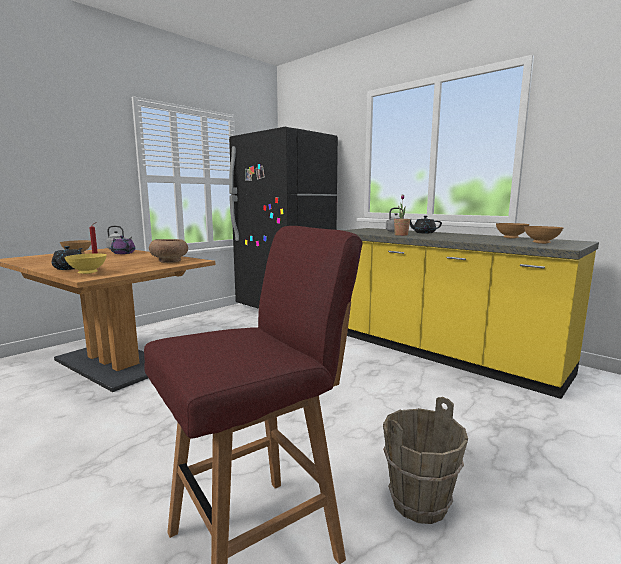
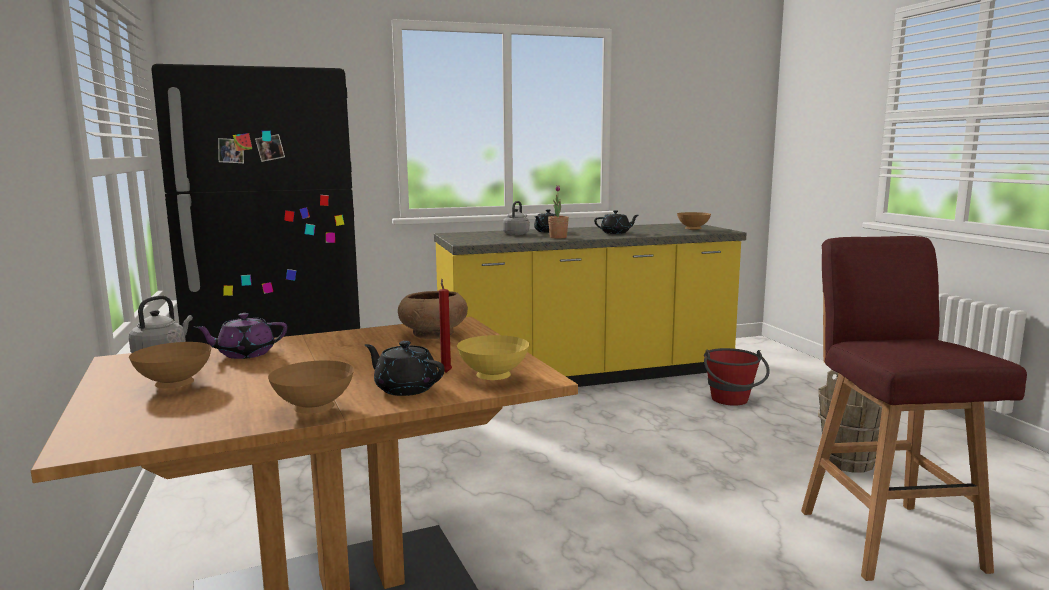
camera: 60 degrees left, 0 degrees up
brown bowl [496,223,530,239] -> brown bowl moved to [268,361,354,414]
none -> black teapot [594,210,639,234]
none -> red bucket [704,348,770,406]

